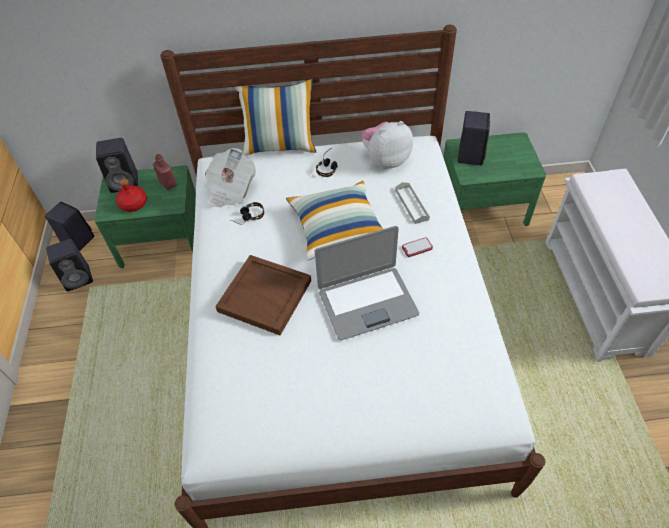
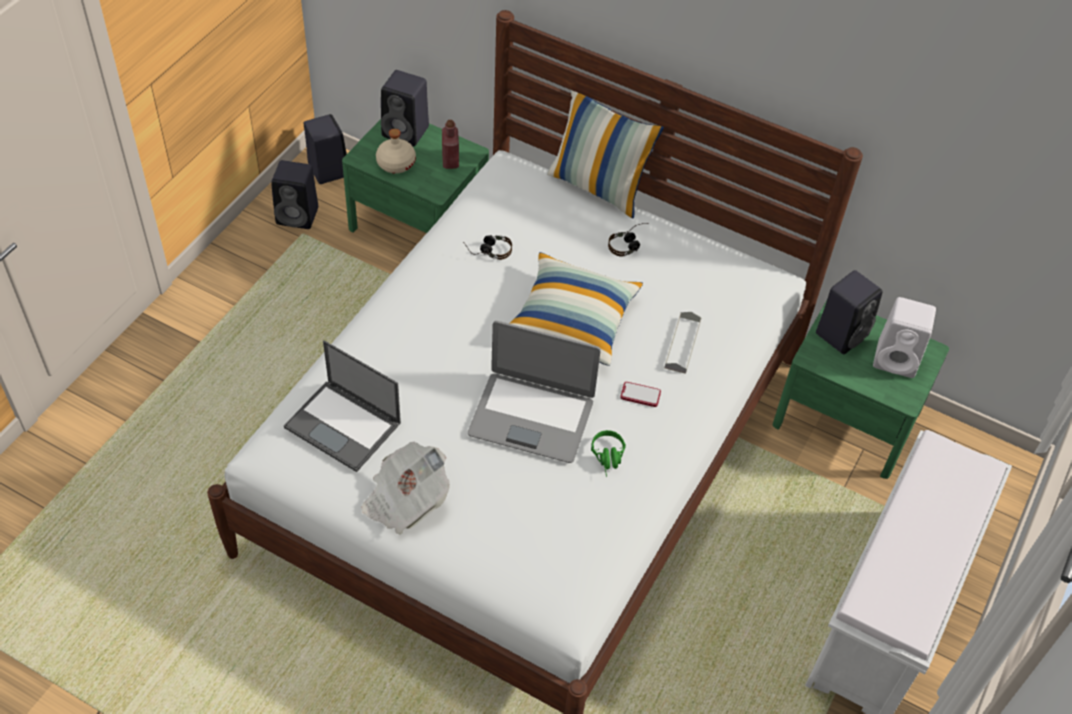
camera: 30 degrees right, 0 degrees up
red bottle [116,179,147,212] -> beige bottle [376,129,416,174]
newspaper [205,148,256,207] -> newspaper moved to [361,442,450,535]
brown tray [215,255,311,335] -> none
plush toy [362,121,413,169] -> none
none -> laptop [284,340,401,472]
none -> green headphones [591,430,626,477]
none -> white speaker [873,297,936,378]

